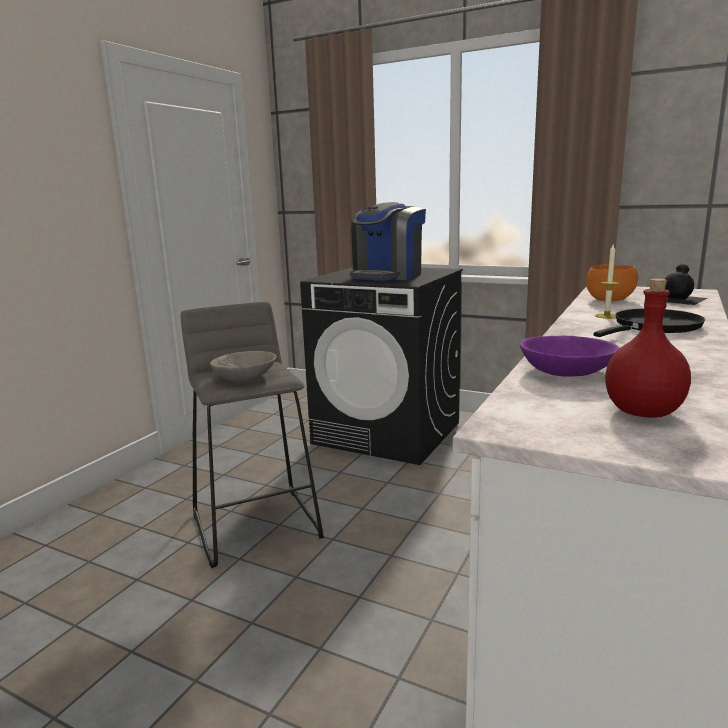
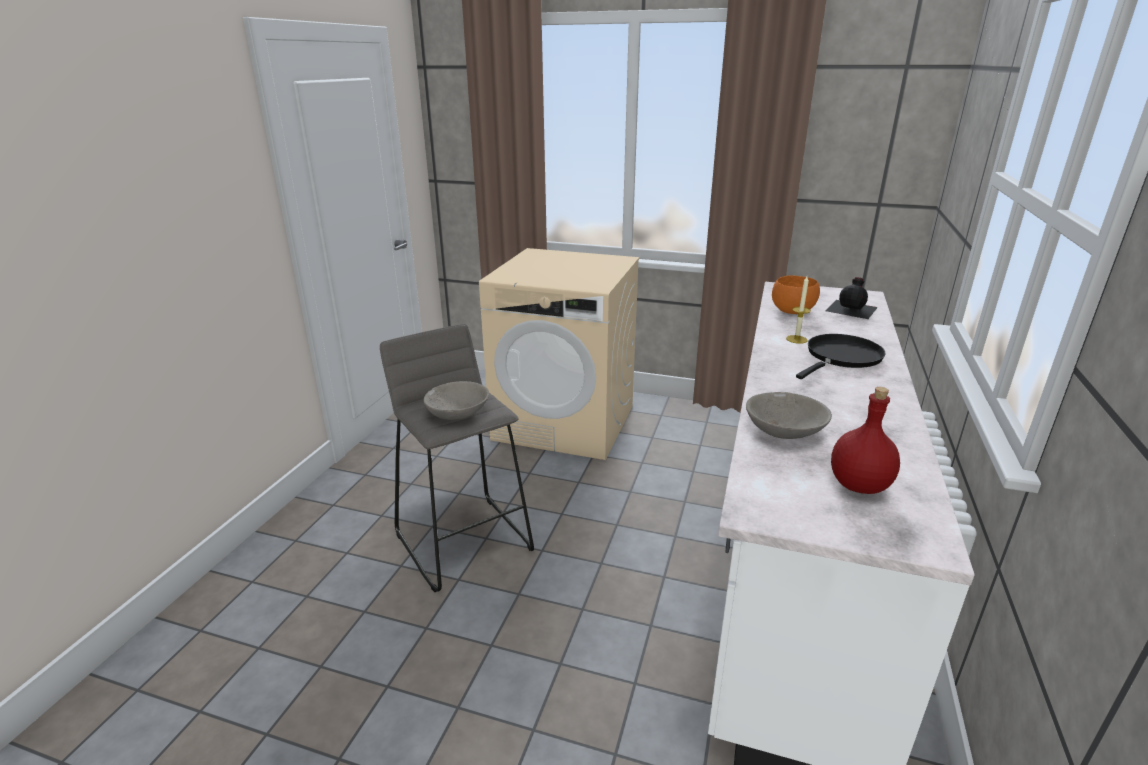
camera: 10 degrees left, 10 degrees up
black washing machine [300,267,463,465] -> beige washing machine [479,248,639,460]
coffee machine [350,202,426,281] -> none
purple bowl [520,336,619,377] -> grey bowl [746,392,832,439]

